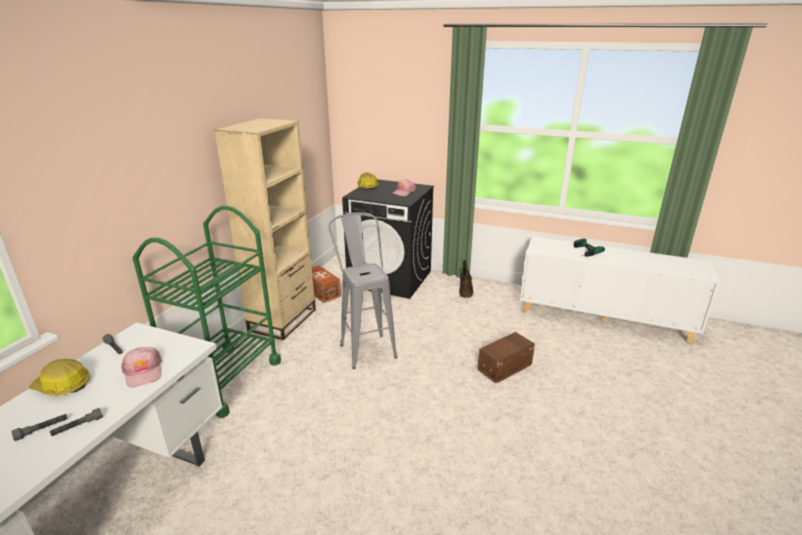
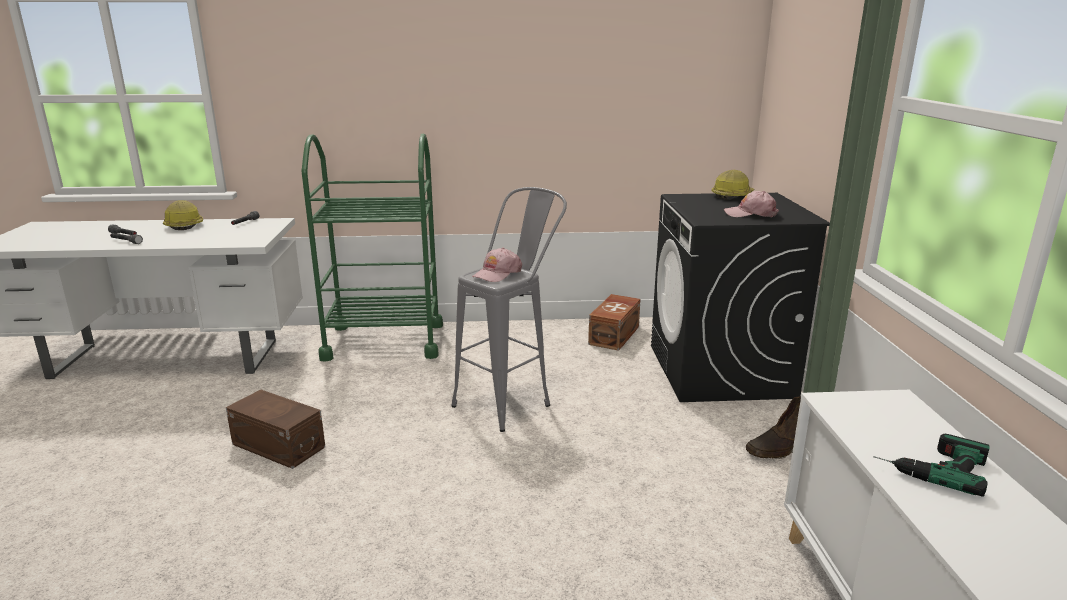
camera: 65 degrees right, 5 degrees down
pink cap [121,347,162,388] -> pink cap moved to [472,248,522,282]
beige bookcase [215,118,316,340] -> none
brown storage box [477,332,535,383] -> brown storage box moved to [226,389,325,469]

